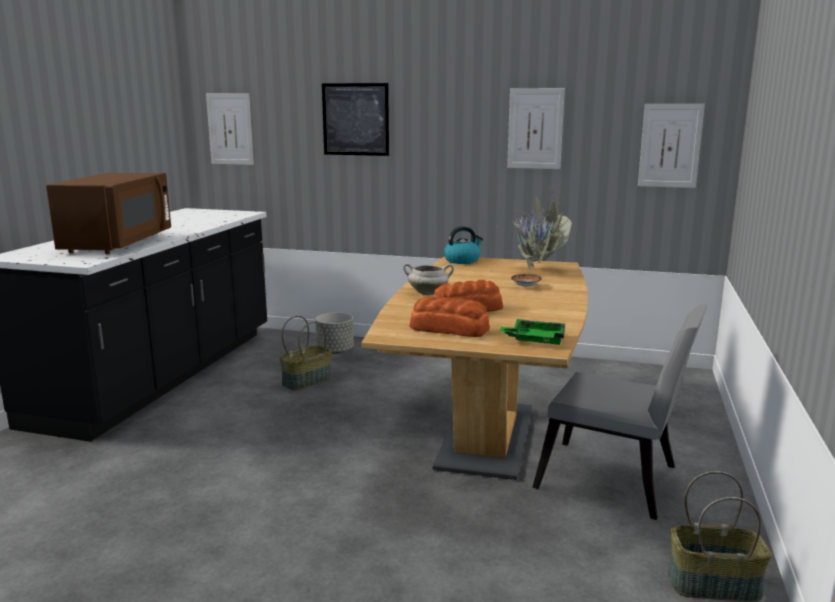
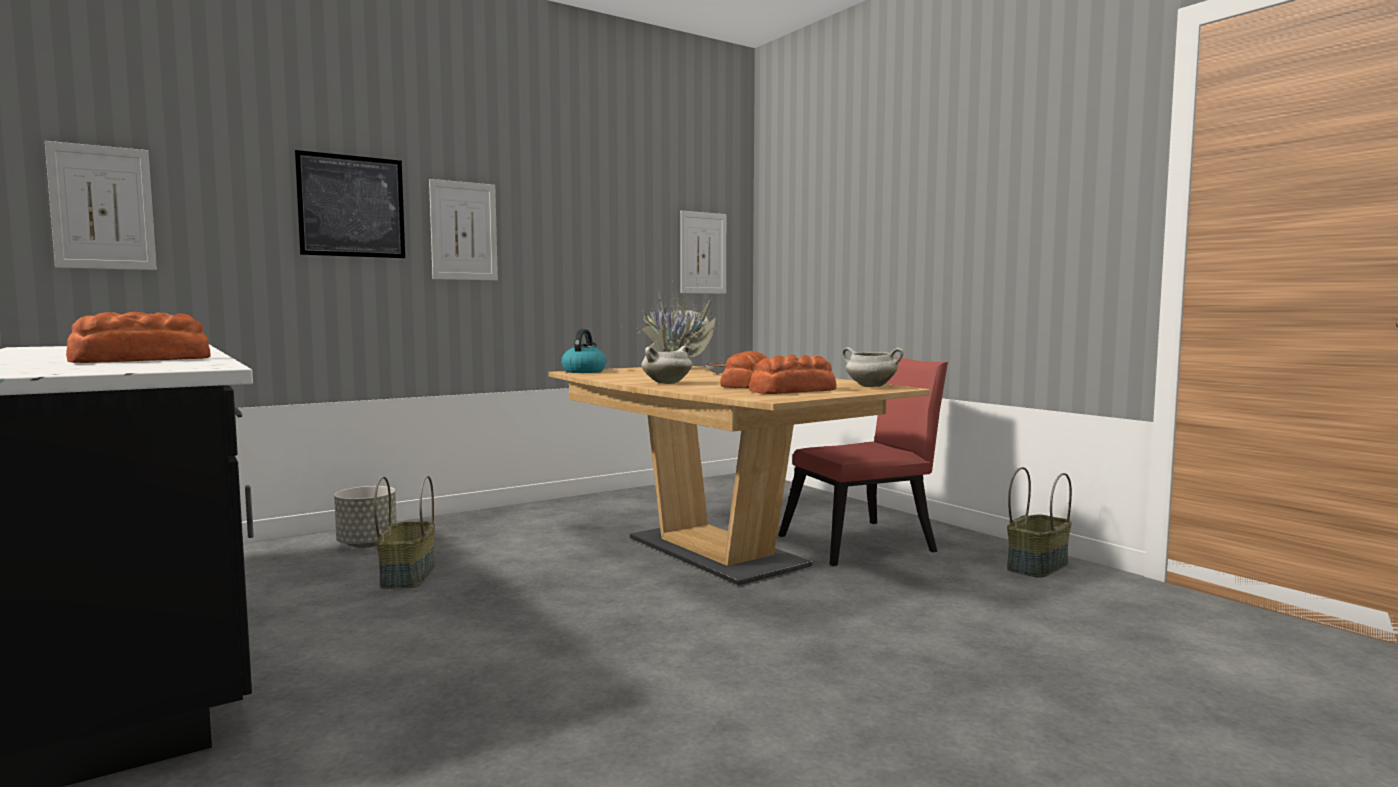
camera: 50 degrees left, 10 degrees down
brown microwave [46,173,171,254] -> bread [66,312,211,363]
green tray [500,319,565,345] -> white cooking pot [842,347,904,387]
picture [507,88,565,169] -> picture moved to [429,179,498,280]
grey chair [532,304,708,520] -> red chair [778,357,948,566]

